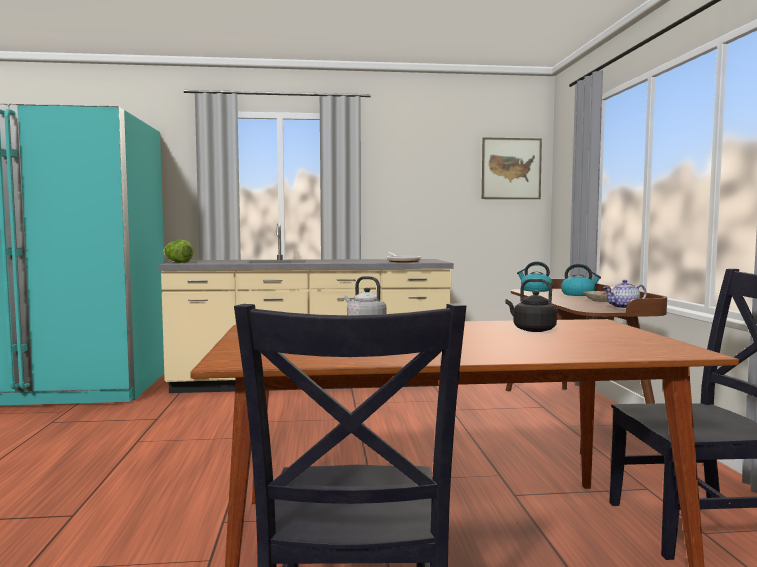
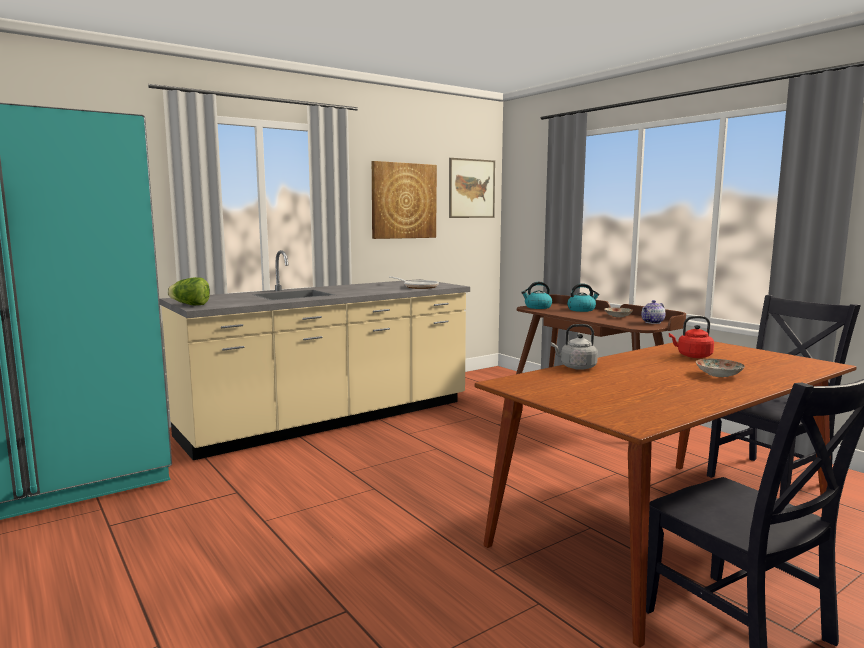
camera: 30 degrees left, 5 degrees up
black kettle [505,279,557,332] -> red kettle [669,316,714,358]
none -> picture [372,161,437,239]
none -> plate [696,359,745,377]

